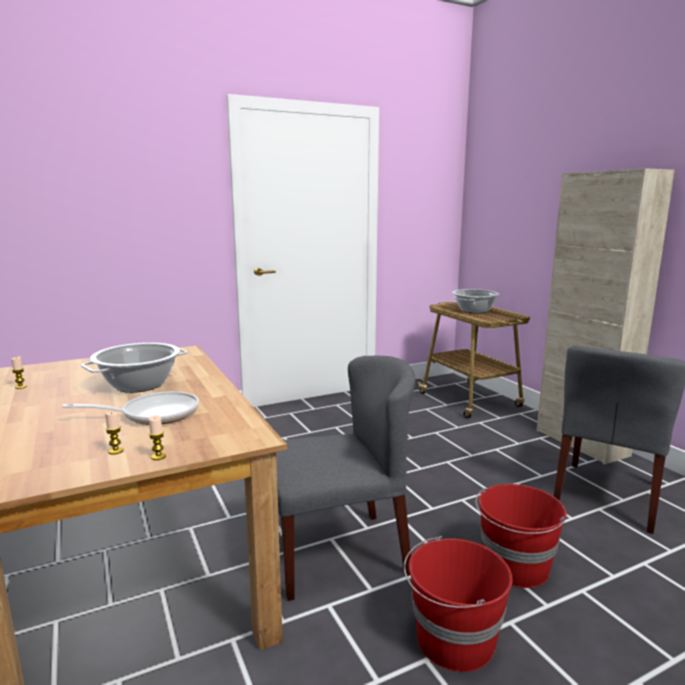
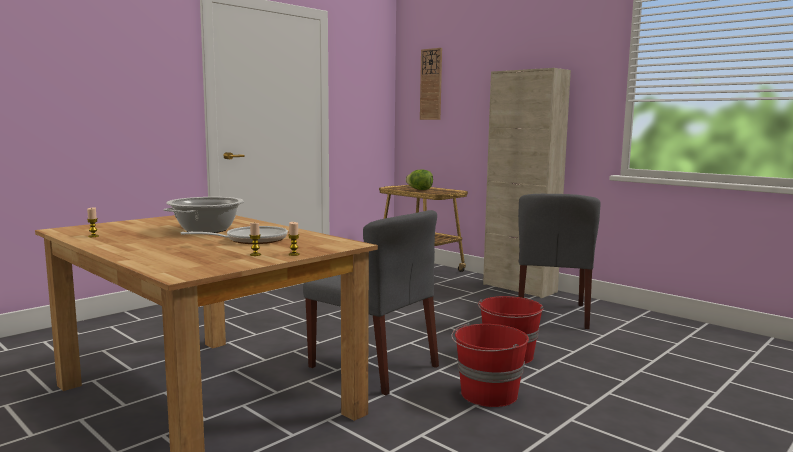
camera: 20 degrees left, 5 degrees down
grey chair [276,356,415,601] -> grey chair turned 75 degrees clockwise [303,210,439,395]
cooking pot [452,289,500,313] -> lettuce [406,169,433,190]
none -> wall clock [420,48,442,120]

